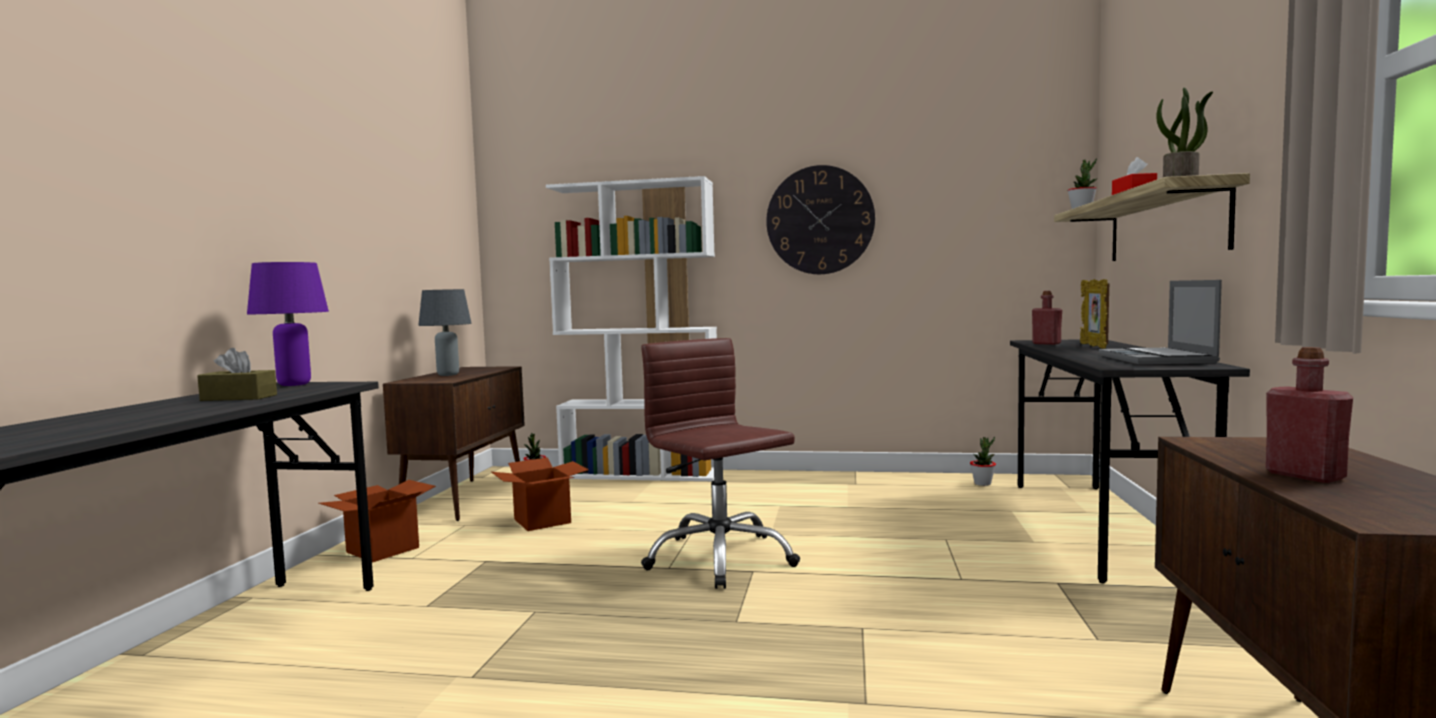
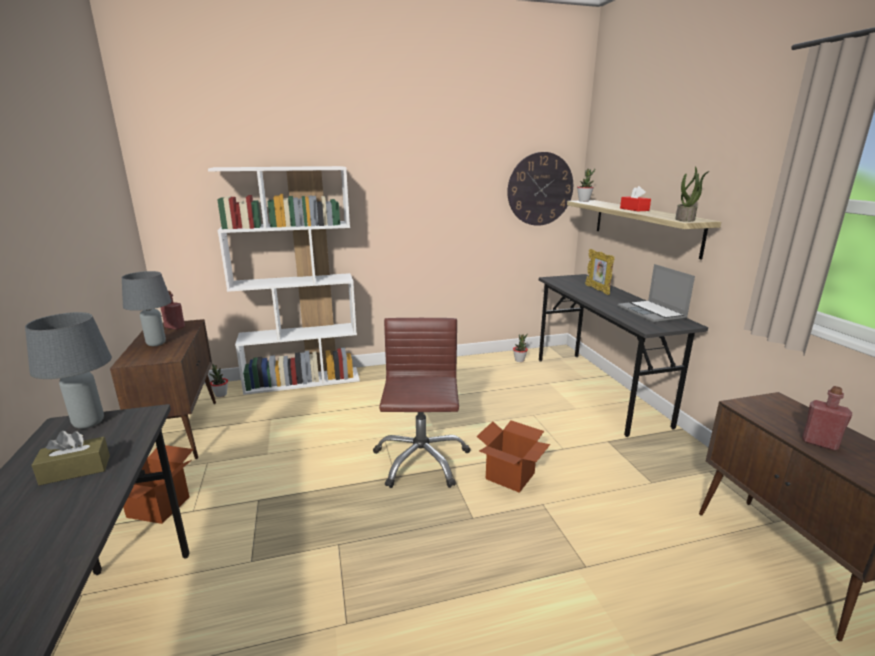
camera: 25 degrees left, 15 degrees up
purple table lamp [247,262,329,386] -> grey table lamp [25,312,112,429]
cardboard box [491,457,589,531] -> cardboard box moved to [477,421,550,493]
brown office chair [641,338,800,589] -> brown office chair turned 60 degrees clockwise [373,318,471,488]
wall clock [766,165,875,274] -> wall clock moved to [507,152,573,226]
red bottle [1032,291,1062,345] -> red bottle moved to [160,291,185,330]

